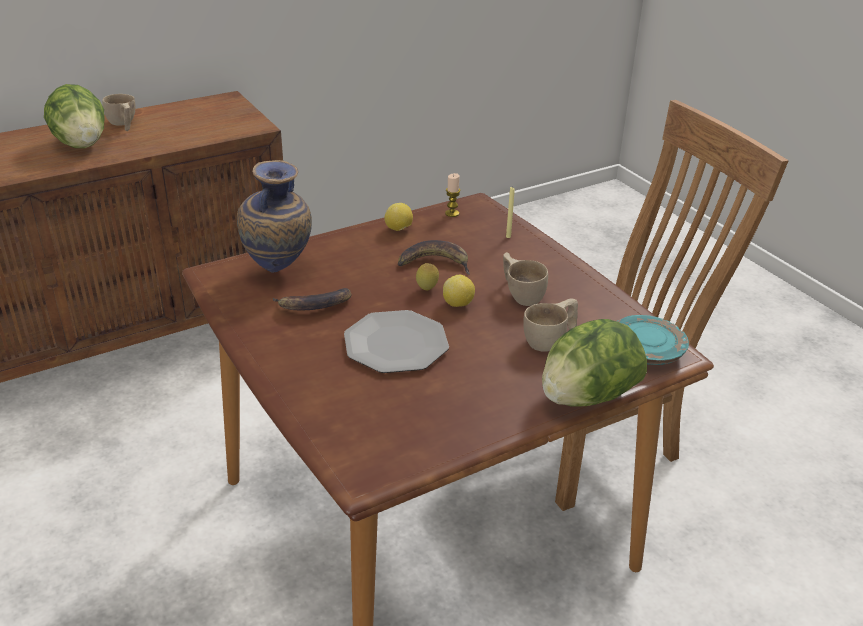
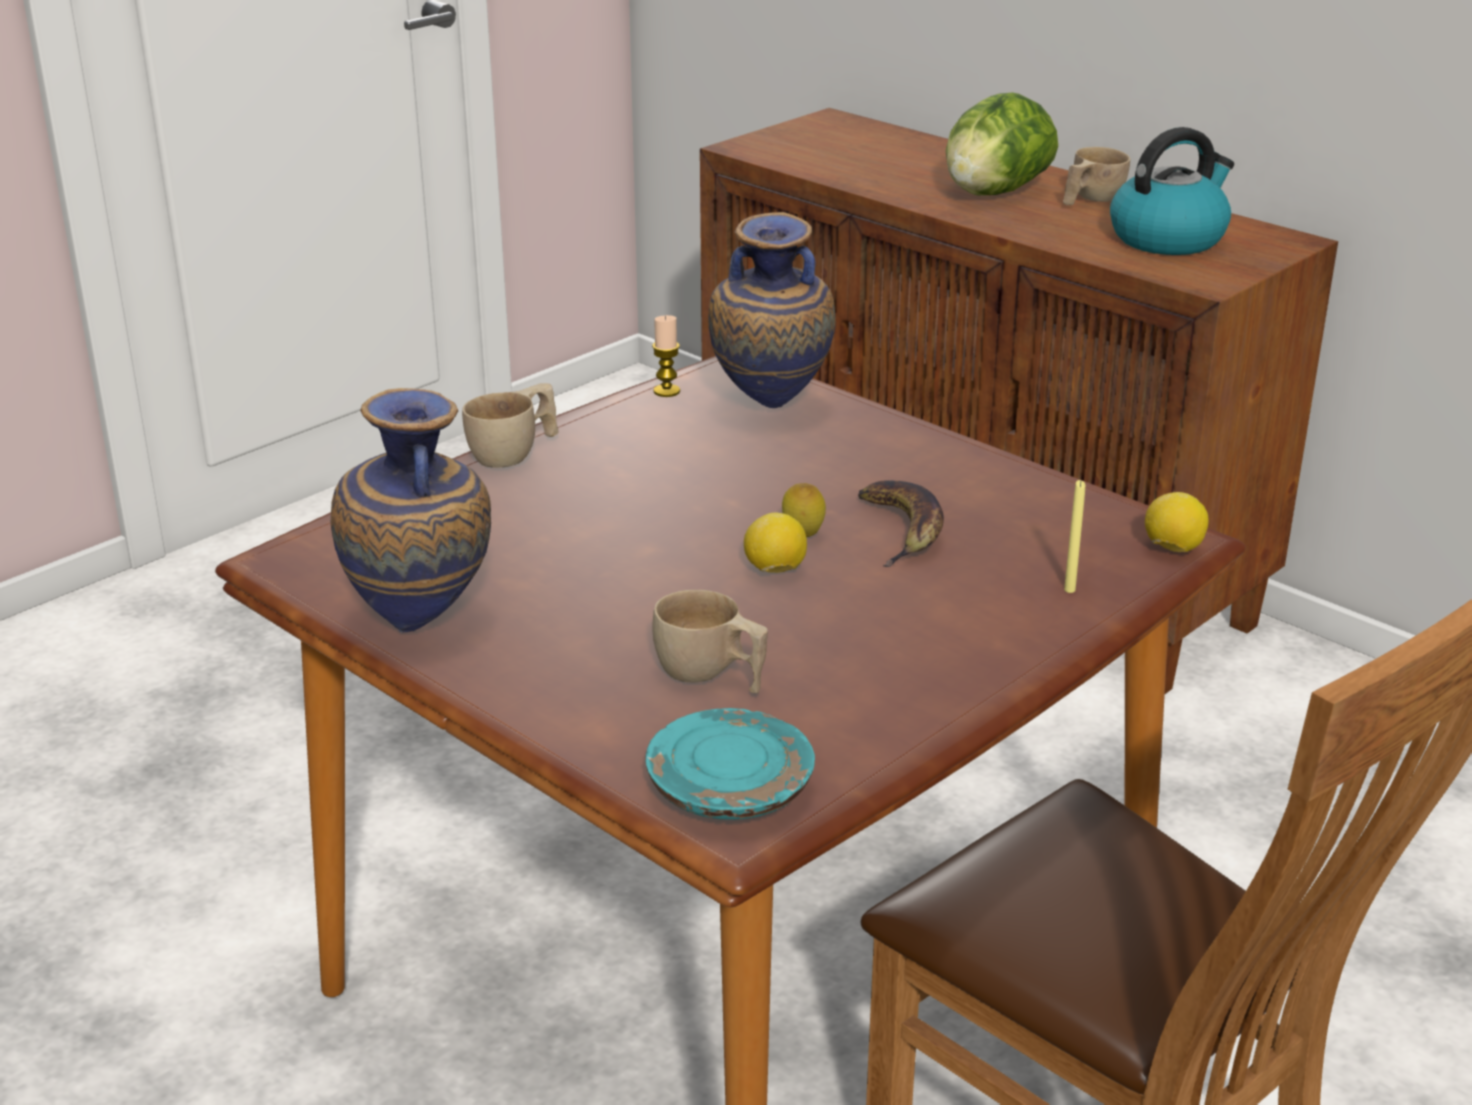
camera: 75 degrees right, 5 degrees down
banana [273,288,351,310] -> none
plate [344,310,449,373] -> none
lemon [385,203,413,231] -> lemon moved to [1145,492,1209,552]
candle [445,173,460,217] -> candle moved to [652,315,680,397]
beige cup [503,252,548,306] -> beige cup moved to [462,383,559,468]
lettuce [542,319,647,407] -> none
none -> vase [331,388,491,632]
none -> kettle [1110,127,1234,255]

